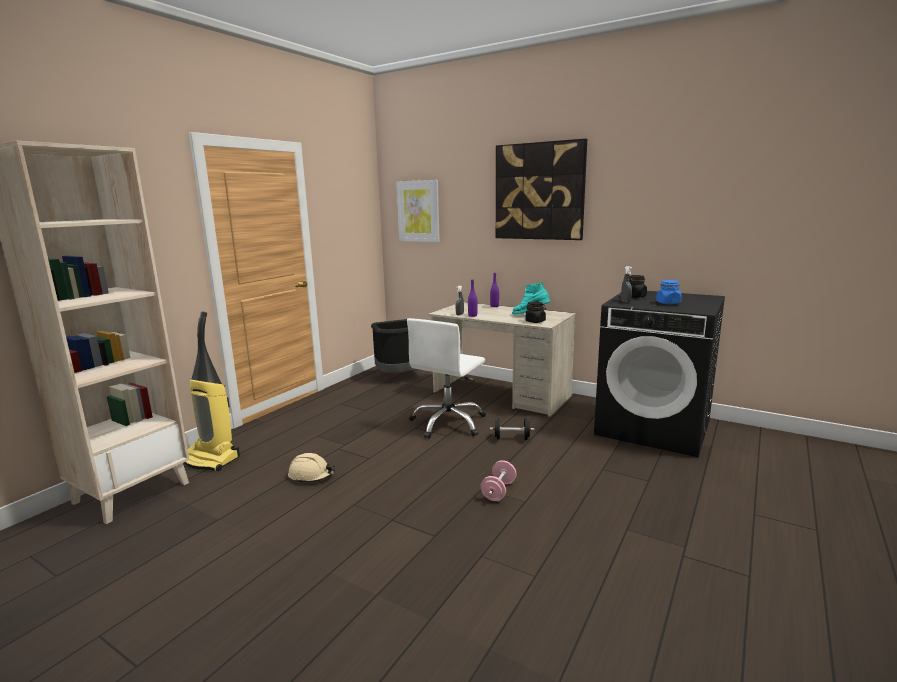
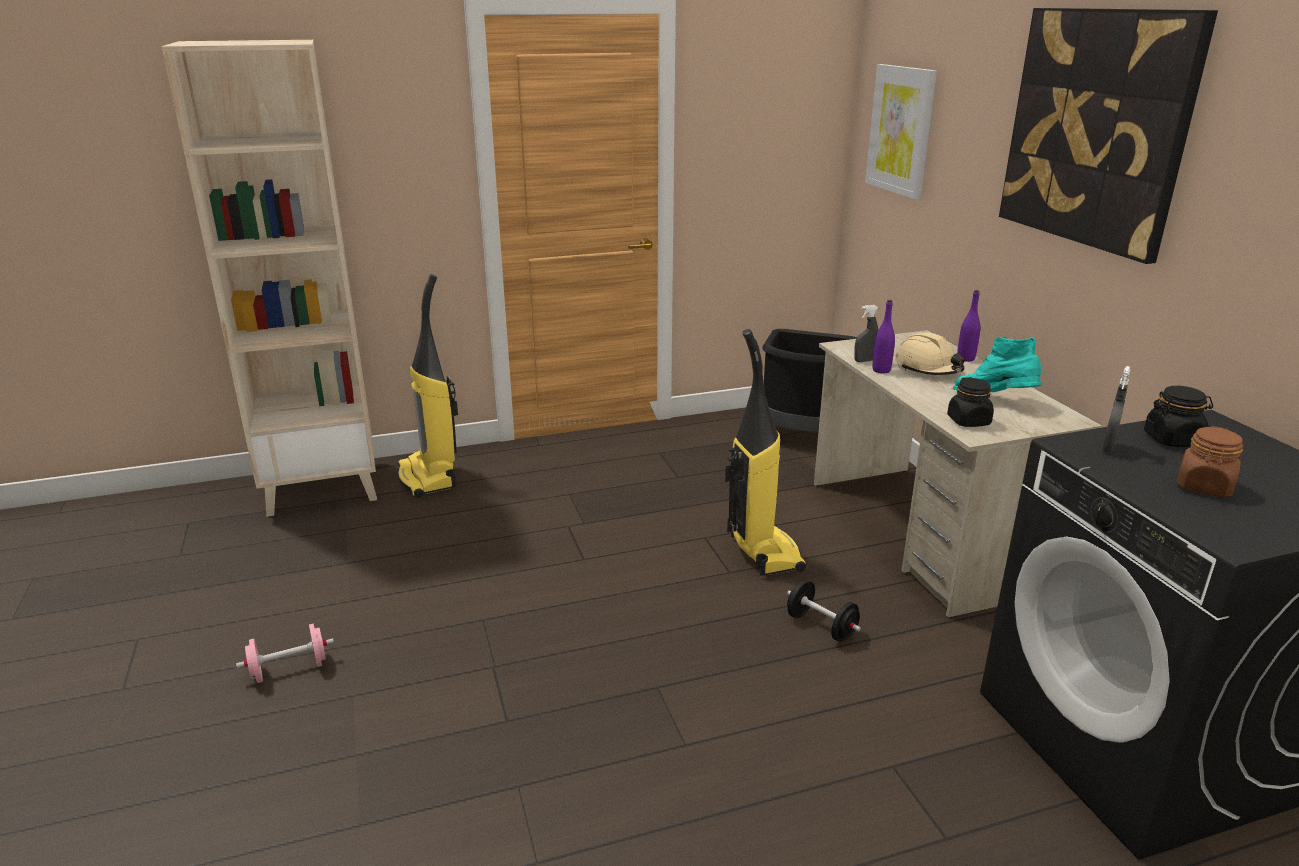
camera: 40 degrees right, 10 degrees up
beige hard hat [288,453,335,484] -> beige hard hat moved to [894,332,965,375]
white office chair [407,318,486,439] -> vacuum cleaner [725,329,806,575]
pink dumbbell [480,460,517,501] -> pink dumbbell moved to [236,623,334,683]
blue jar [656,280,682,305] -> brown jar [1177,426,1243,498]

